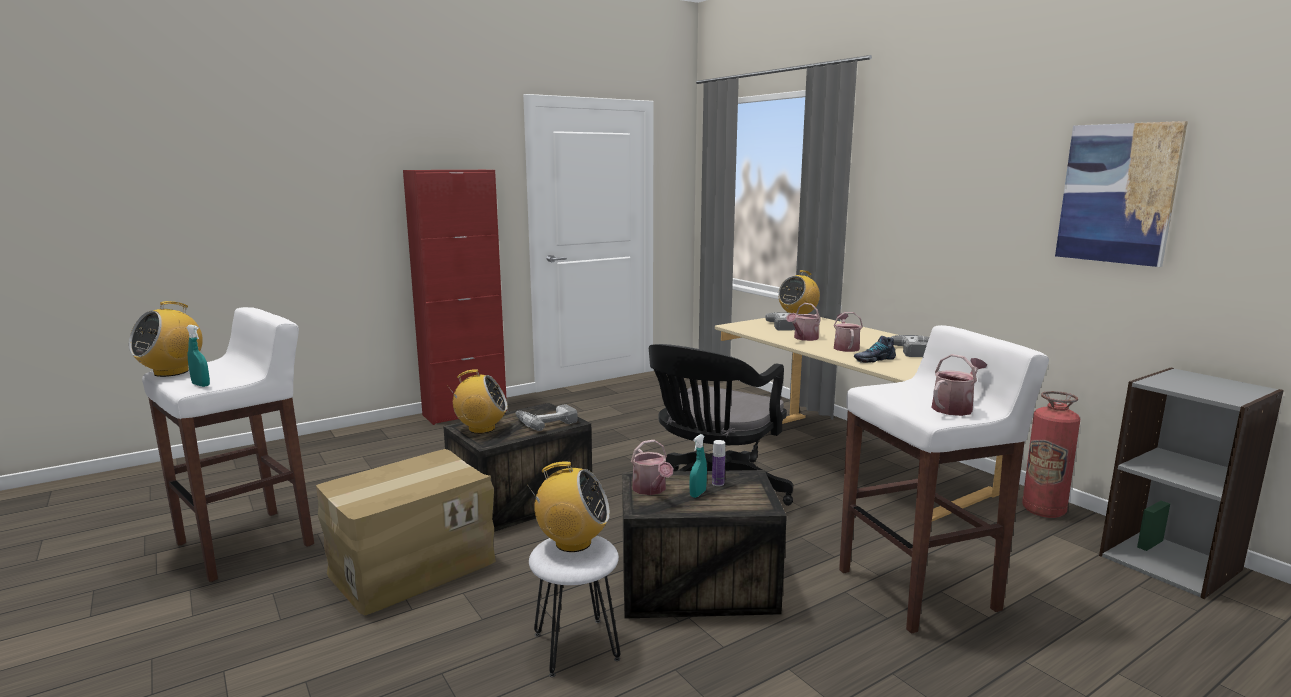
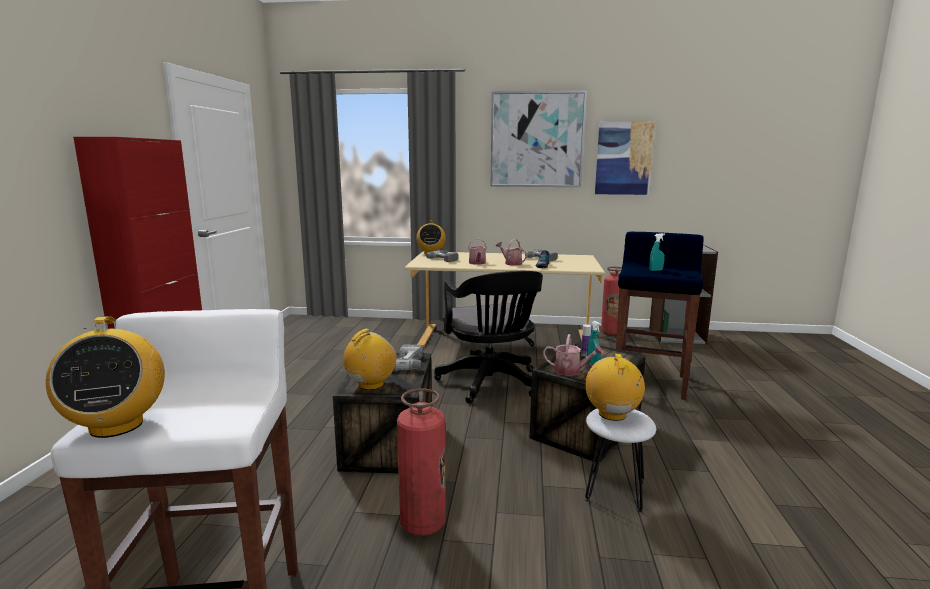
camera: 50 degrees left, 0 degrees up
turquoise spray bottle [186,325,210,387] -> turquoise spray bottle moved to [649,233,665,271]
cardboard box [316,449,496,615] -> fire extinguisher [397,388,446,536]
radio [527,461,610,552] -> radio turned 45 degrees counterclockwise [585,354,645,421]
white stool [839,325,1049,634] -> blue stool [616,232,704,400]
watering can [931,354,987,416] -> none
none -> picture [490,91,587,187]

